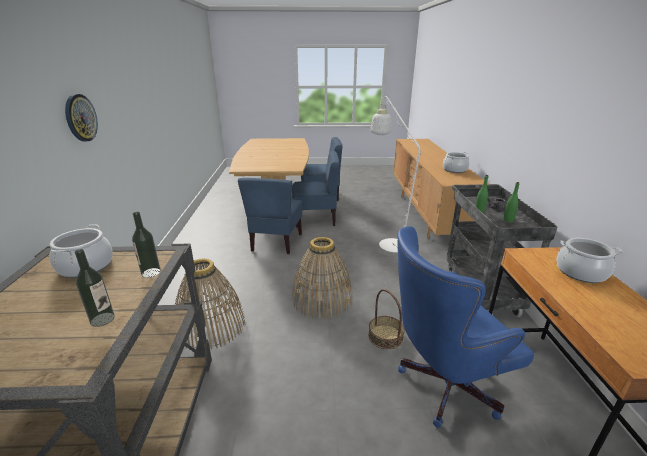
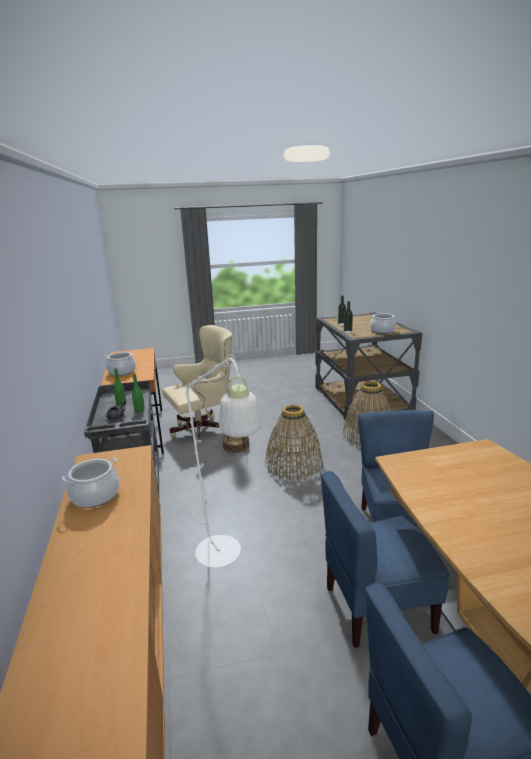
camera: 170 degrees right, 5 degrees down
wall clock [65,94,98,141] -> none
blue office chair [397,226,534,428] -> beige office chair [162,325,232,444]

